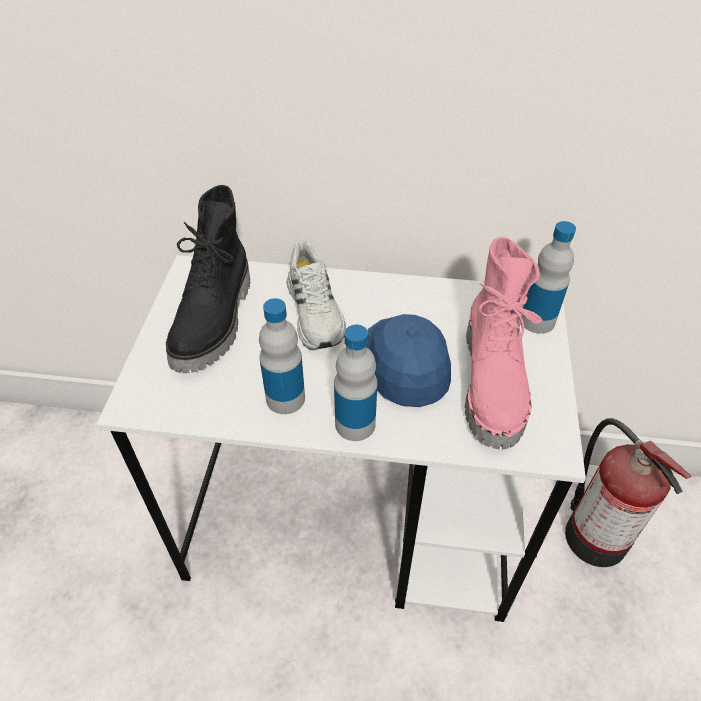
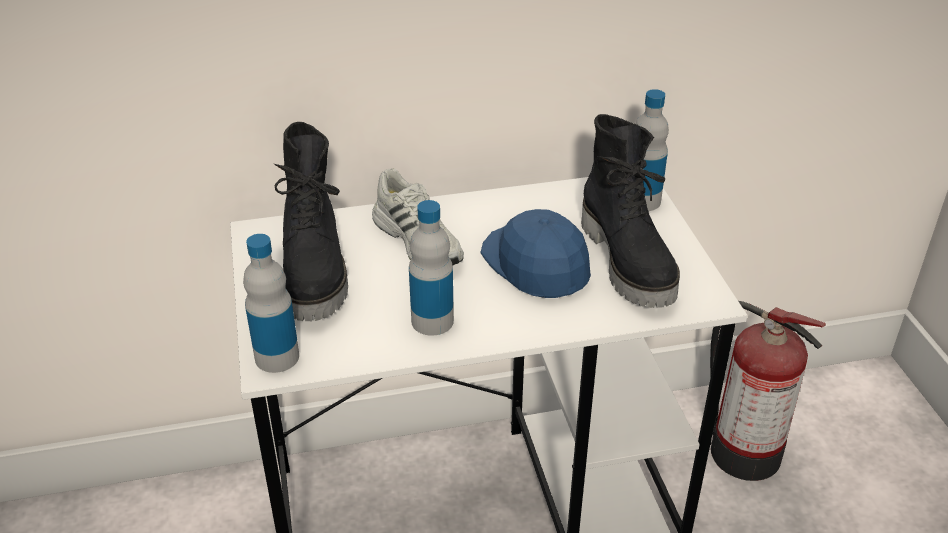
camera: 20 degrees left, 10 degrees down
bottle [334,325,377,441] -> bottle moved to [243,234,299,373]
pink boot [465,237,543,450] -> black boot [581,114,680,308]

